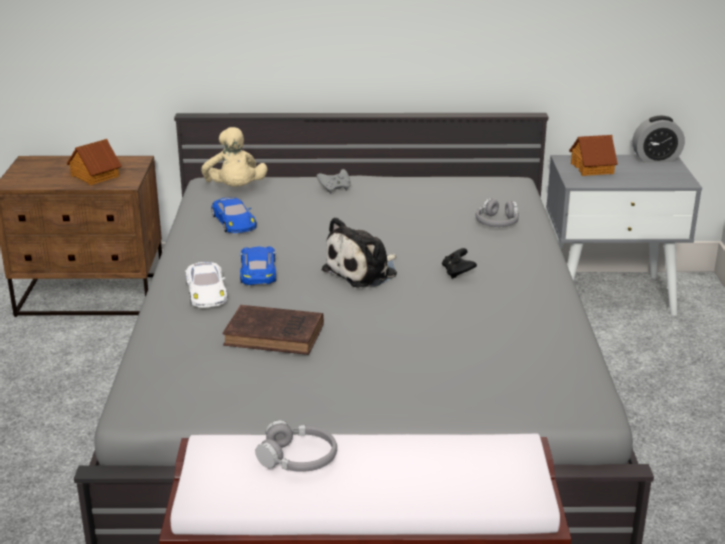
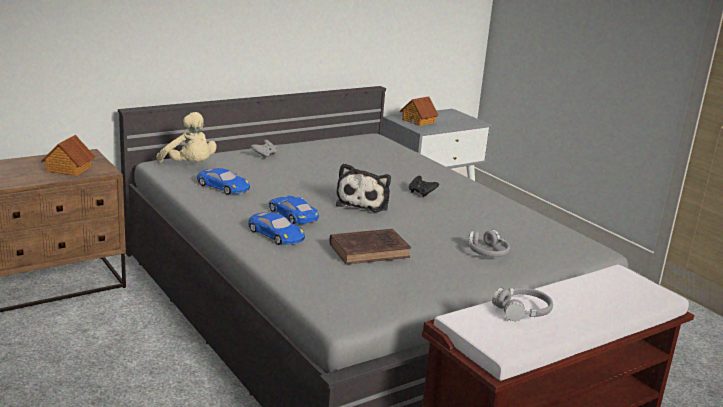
camera: 35 degrees left, 5 degrees down
white toy car [185,262,227,307] -> blue toy car [248,212,305,245]
grey headphones [475,198,519,227] -> grey headphones moved to [468,230,510,257]
alarm clock [632,116,685,163] -> none

